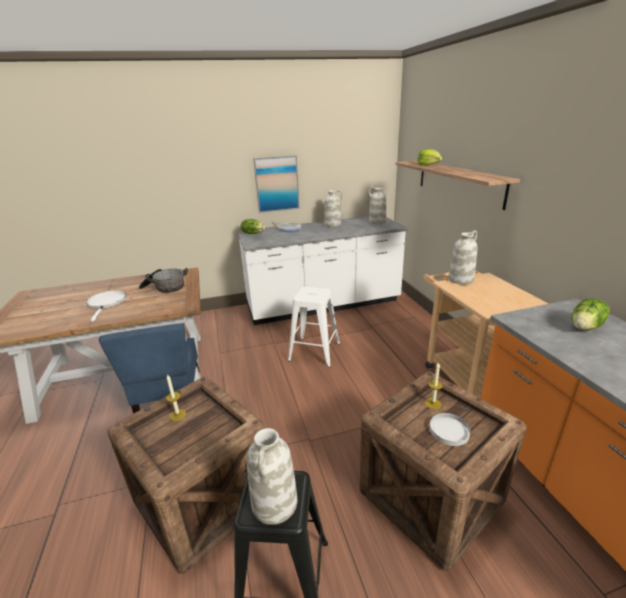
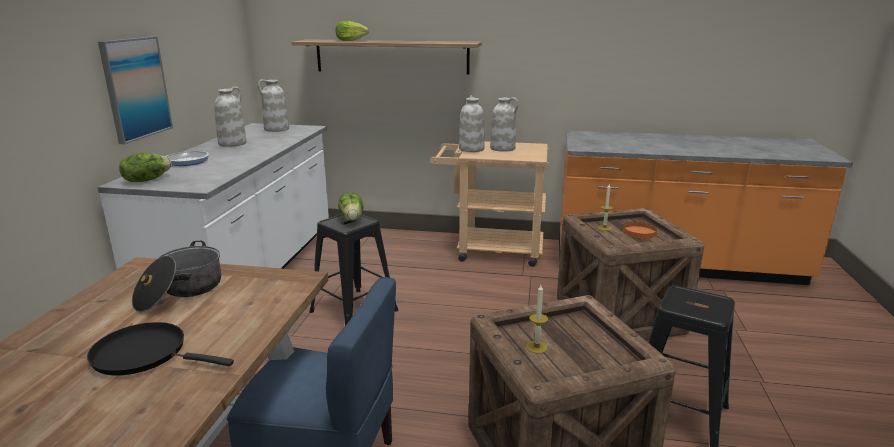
camera: 65 degrees left, 5 degrees down
white frying pan [86,290,126,321] -> black frying pan [87,322,234,375]
white vase [247,428,297,525] -> white vase moved to [490,97,518,152]
white stool [288,287,340,367] -> black stool [309,214,399,326]
white plate [429,413,471,446] -> orange plate [623,222,658,239]
lettuce [572,298,610,330] -> lettuce moved to [338,192,364,221]

